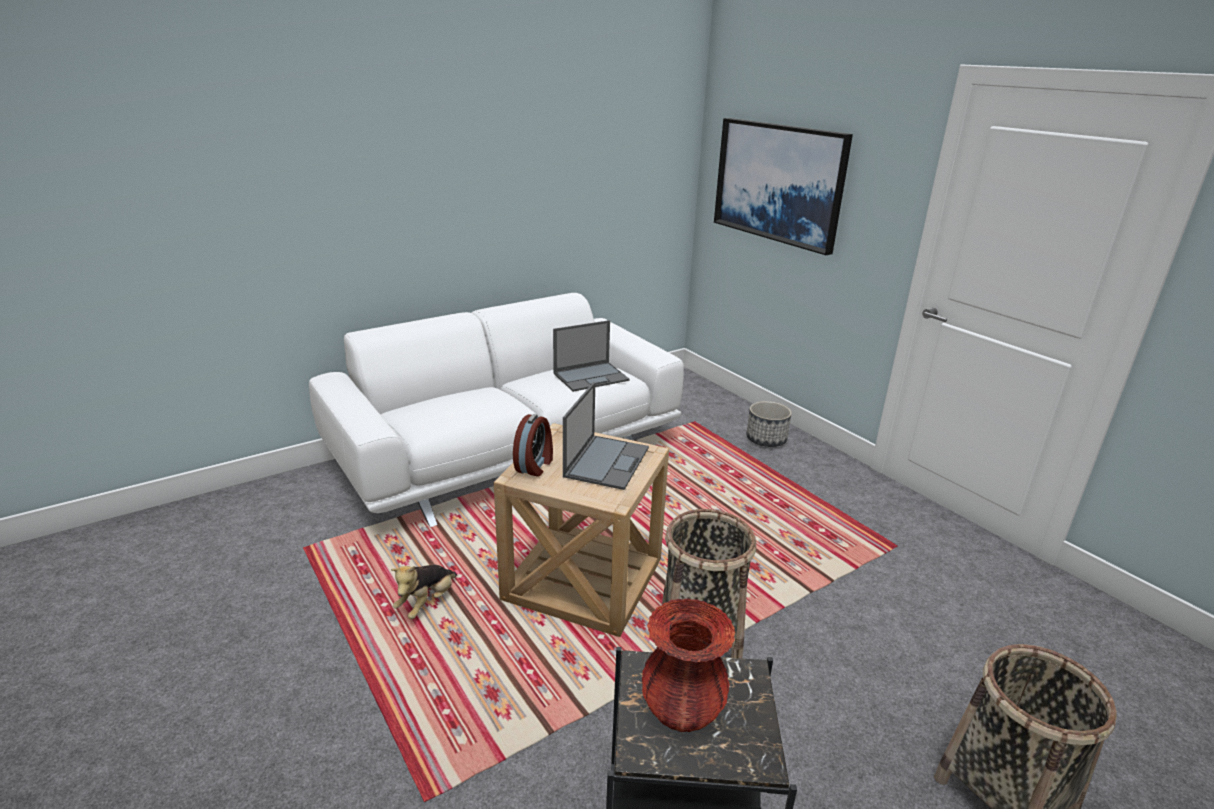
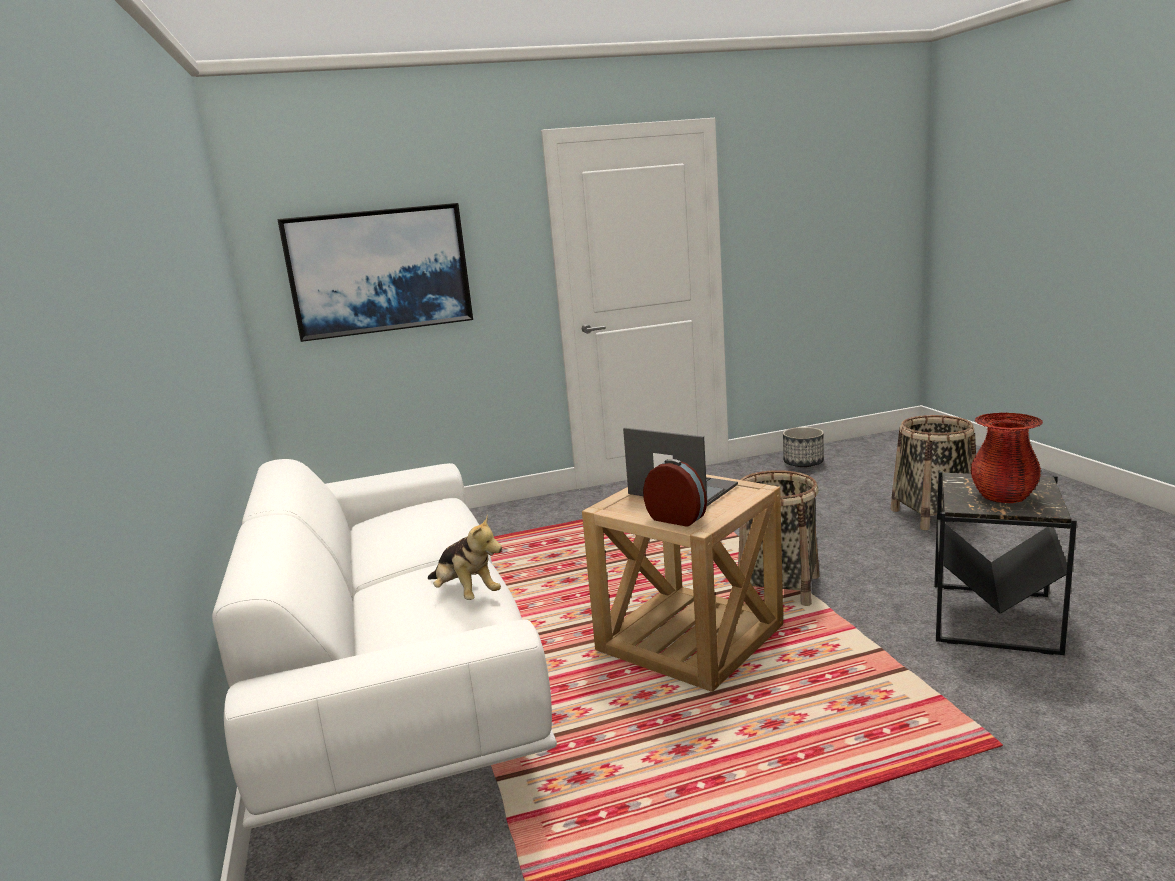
camera: 70 degrees left, 10 degrees down
plush toy [391,564,457,619] -> plush toy moved to [428,515,502,600]
laptop [553,320,630,392] -> none
planter [746,401,792,447] -> planter moved to [783,427,824,467]

